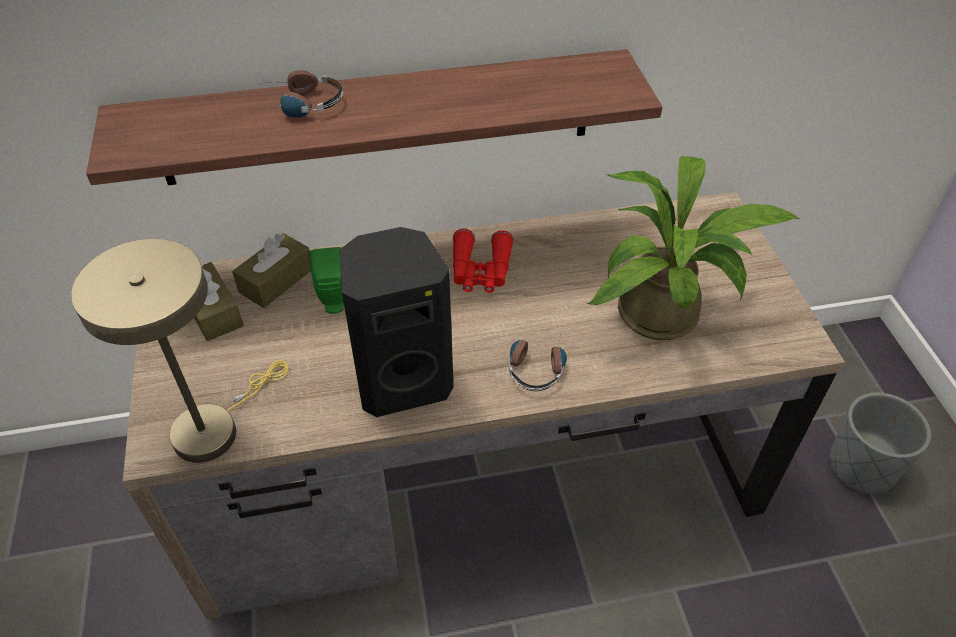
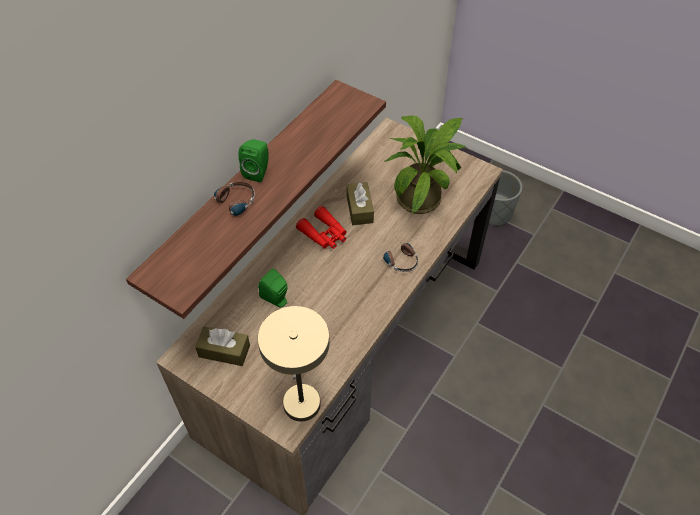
camera: 45 degrees left, 5 degrees up
brown tissue box [232,233,311,308] -> brown tissue box moved to [346,182,374,225]
black speaker [340,227,454,417] -> none
none -> green speaker [238,139,269,182]

